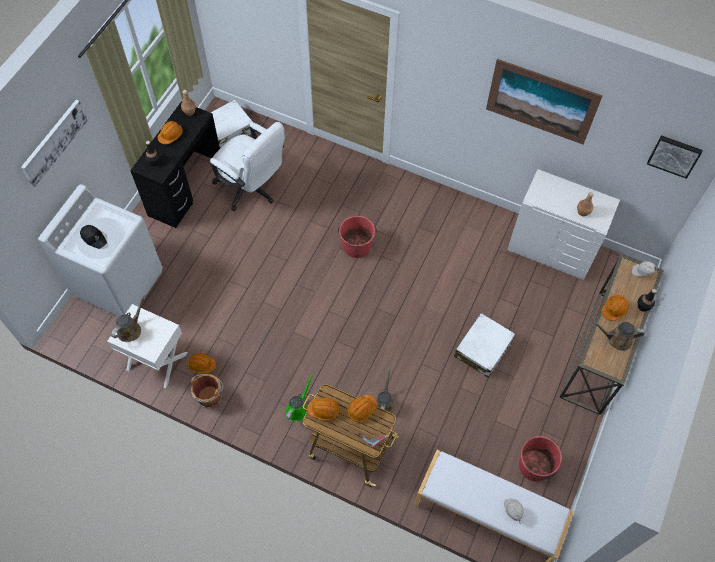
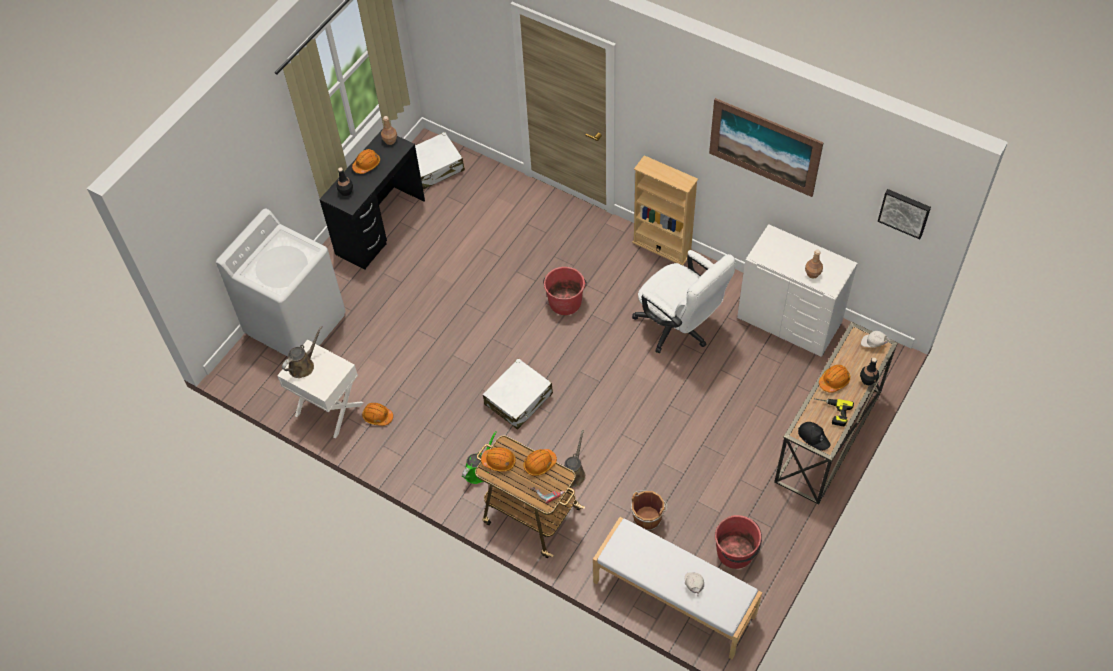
camera: 10 degrees right, 5 degrees down
picture [21,100,88,187] -> none
black cap [80,225,107,249] -> black cap moved to [798,422,831,451]
brown bucket [190,374,223,409] -> brown bucket moved to [631,490,667,531]
white office chair [210,122,285,211] -> white office chair moved to [632,250,736,354]
white suitcase [454,313,515,378] -> white suitcase moved to [483,358,553,429]
brown watering can [593,321,645,351] -> power drill [814,398,854,426]
none -> beige bookcase [632,155,698,265]

